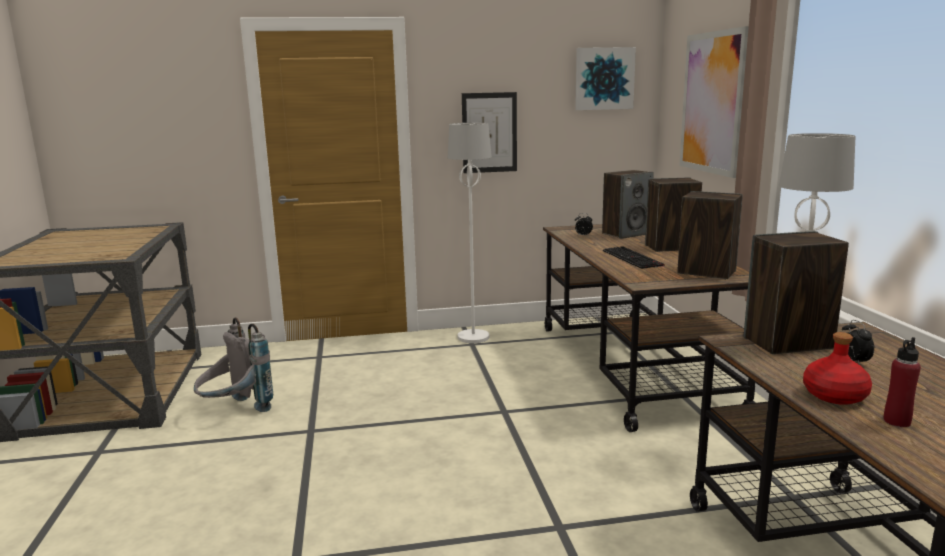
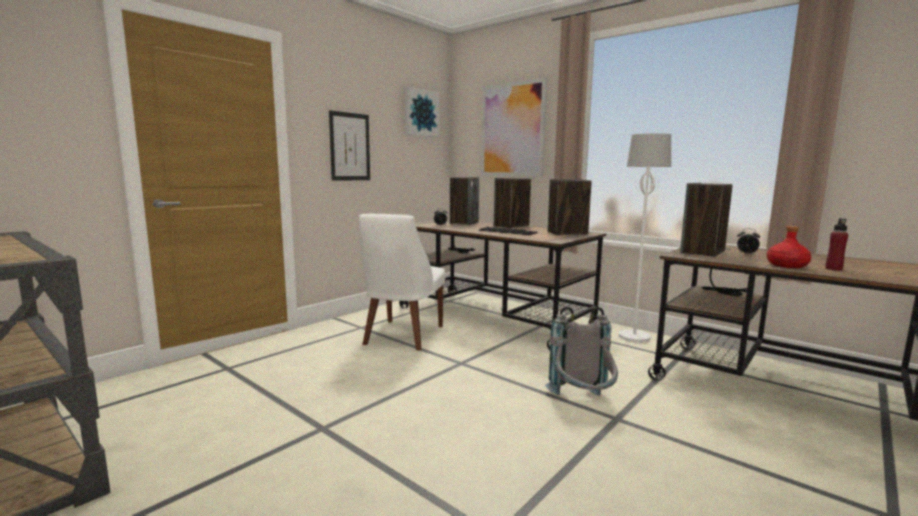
camera: 40 degrees left, 5 degrees down
grey backpack [194,318,273,412] -> grey backpack moved to [545,307,618,396]
white floor lamp [448,123,492,343] -> none
none -> white chair [359,214,445,351]

